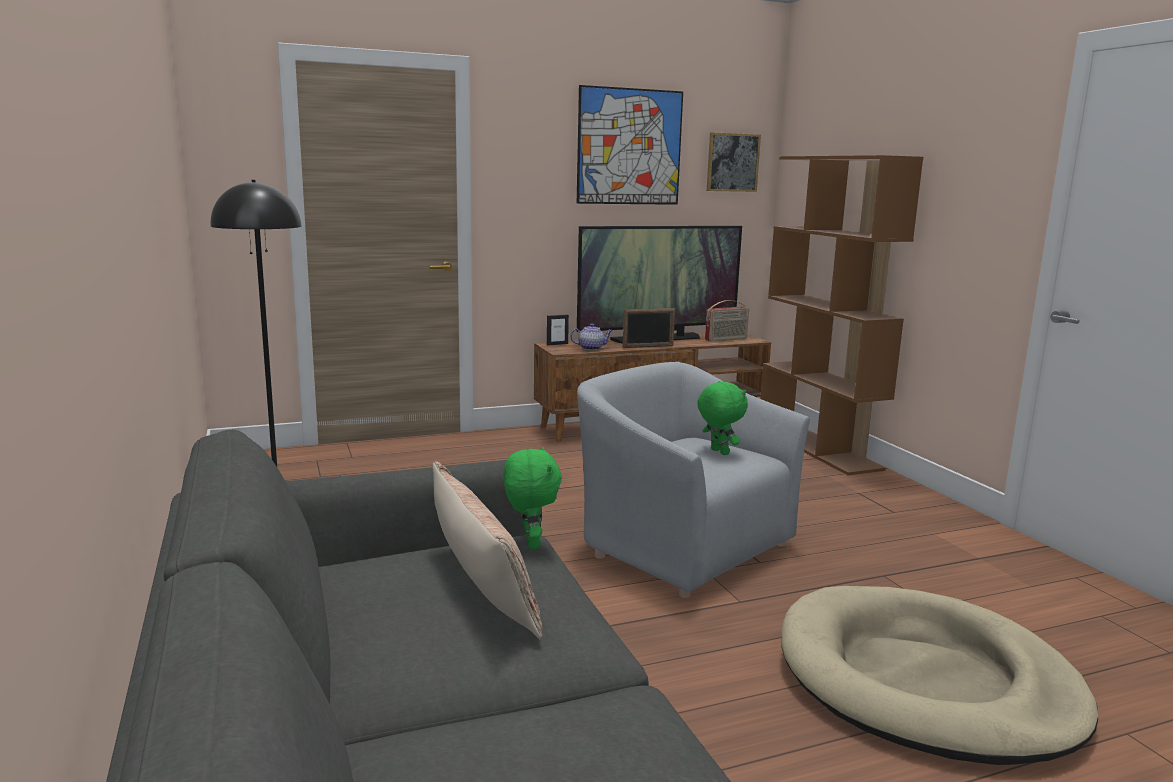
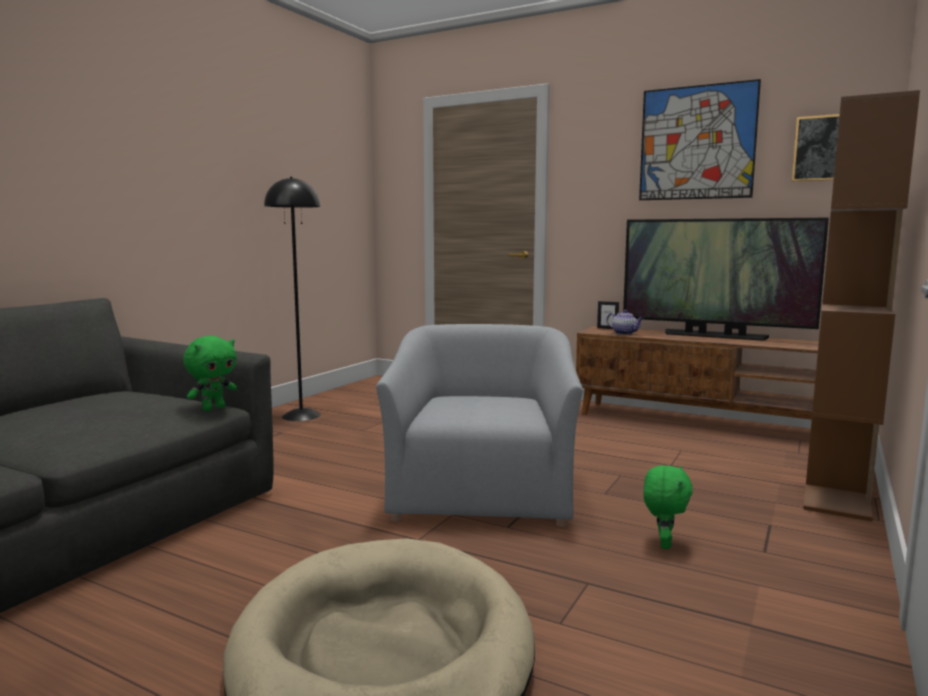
camera: 50 degrees right, 5 degrees down
pillow [432,461,543,639] -> none
picture frame [623,308,675,348] -> none
green plush toy [697,381,748,455] -> green plush toy moved to [643,465,693,549]
radio [705,300,749,342] -> none

